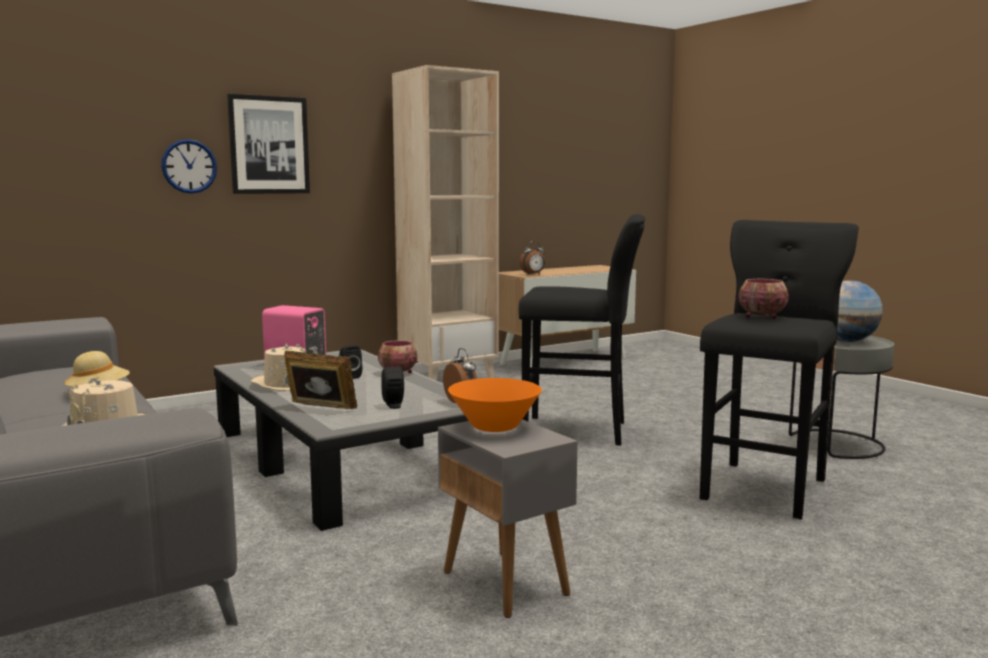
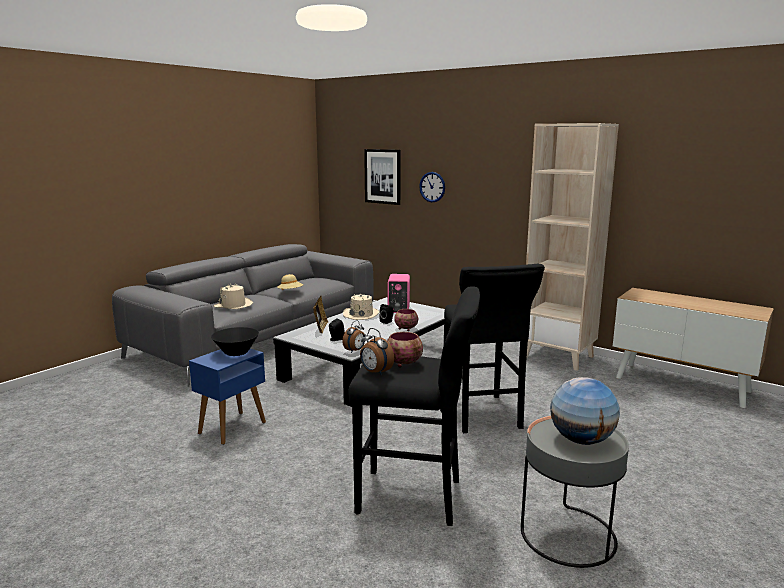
camera: 70 degrees right, 5 degrees up
picture [227,94,310,194] -> picture moved to [364,149,401,205]
grey side table [438,419,578,618] -> blue side table [189,349,266,445]
orange bowl [448,378,542,432] -> black bowl [211,327,259,356]
alarm clock [520,241,545,274] -> alarm clock moved to [360,328,394,375]

